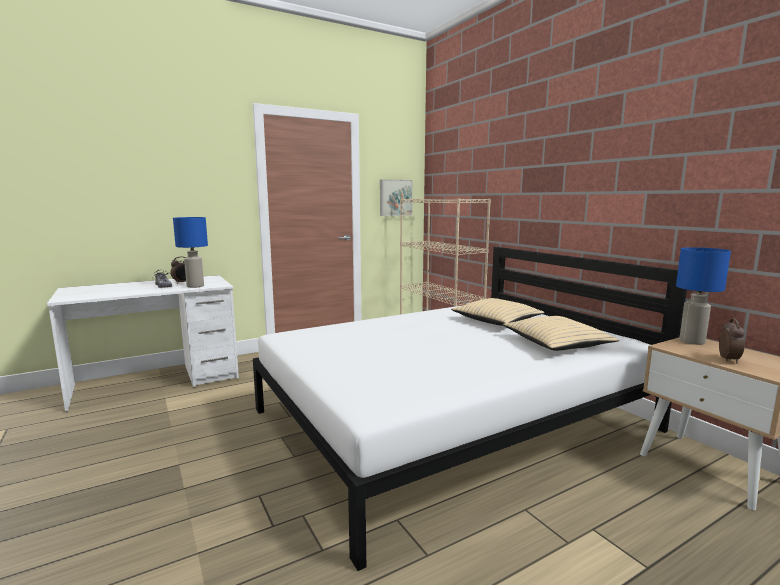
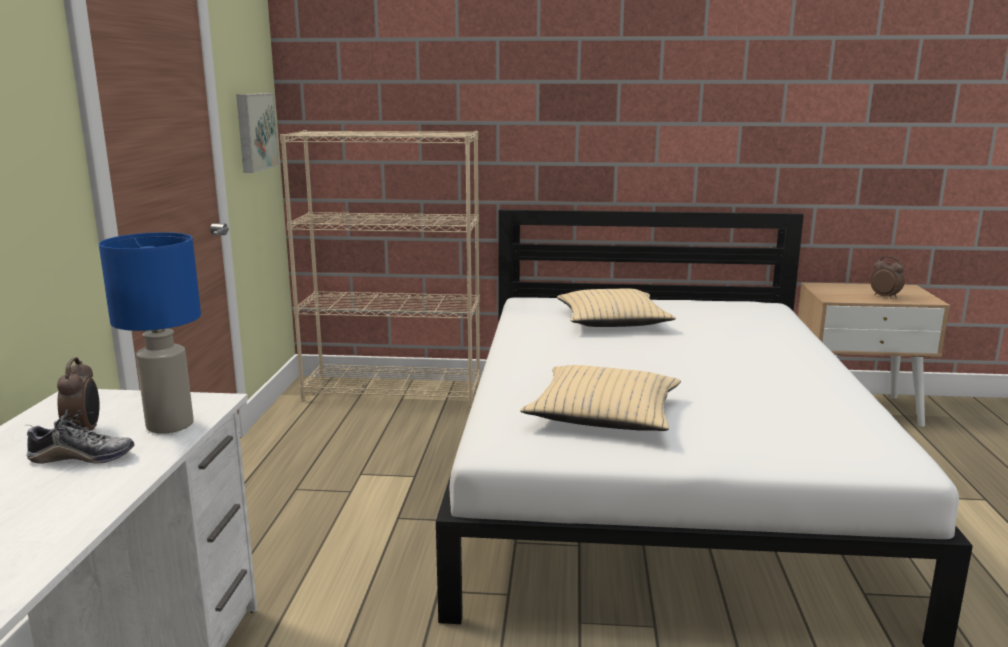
camera: 55 degrees left, 5 degrees up
beige pillow [503,316,619,351] -> beige pillow moved to [520,365,681,431]
blue table lamp [676,247,731,345] -> none

